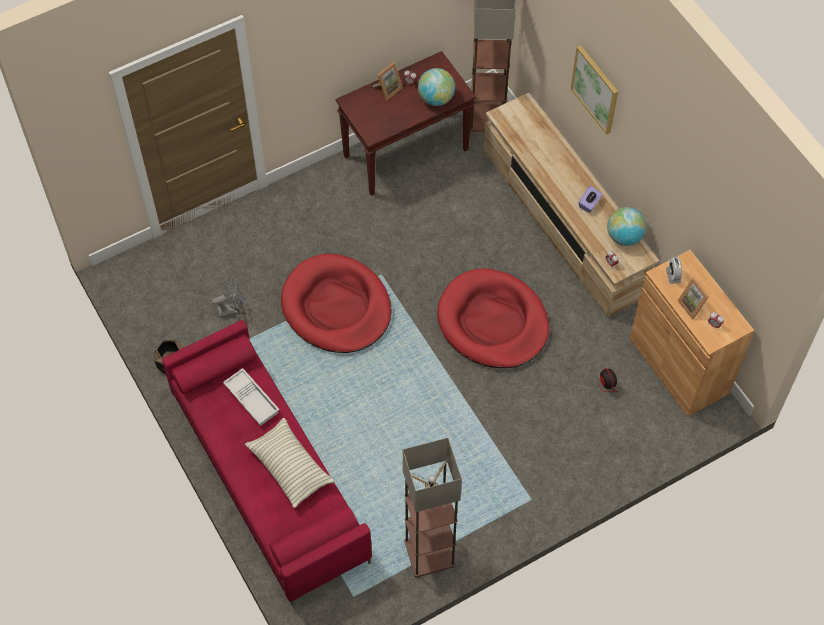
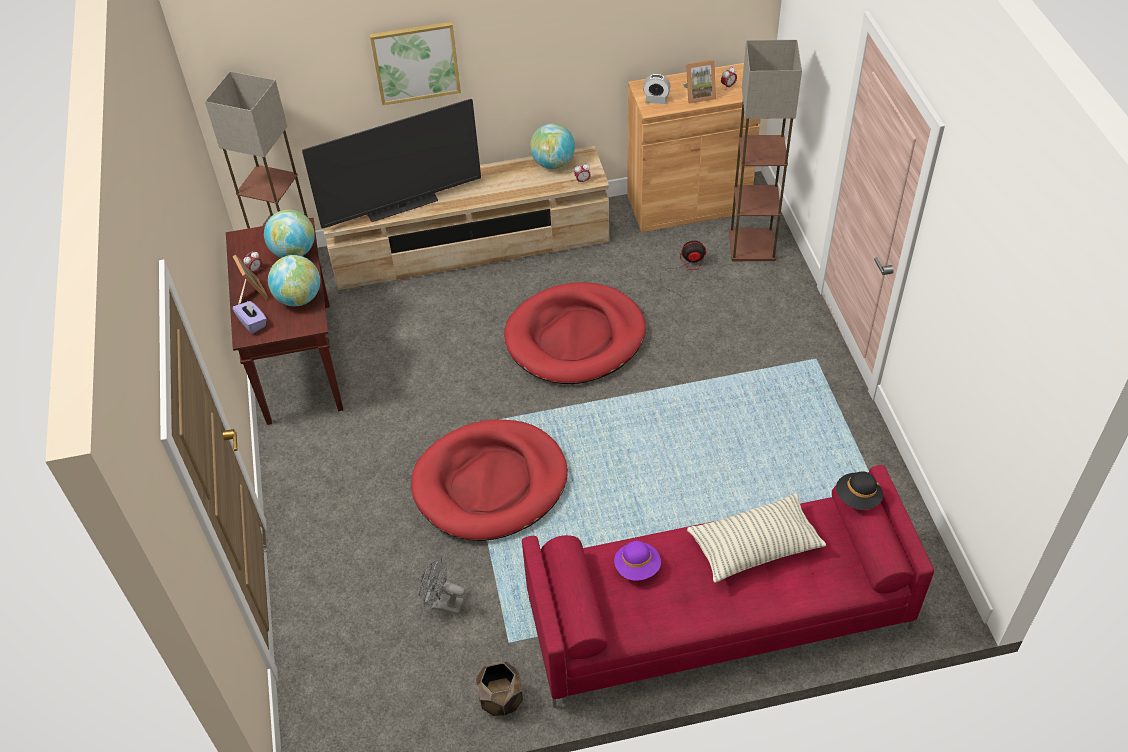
camera: 70 degrees left, 10 degrees down
grey fan [211,279,243,317] -> grey fan turned 75 degrees counterclockwise [419,558,465,615]
white tray [223,368,280,426] -> purple hat [614,541,661,580]
floor lamp [403,438,462,577] -> floor lamp moved to [729,40,802,261]
purple tissue box [578,186,603,213] -> purple tissue box moved to [232,301,267,334]
none -> globe [268,255,320,306]
none -> television [302,99,481,229]
none -> black hat [836,471,883,510]

